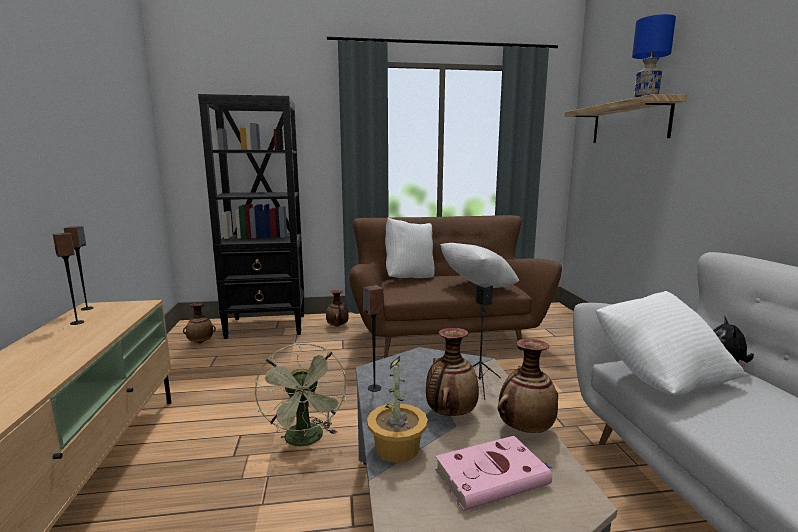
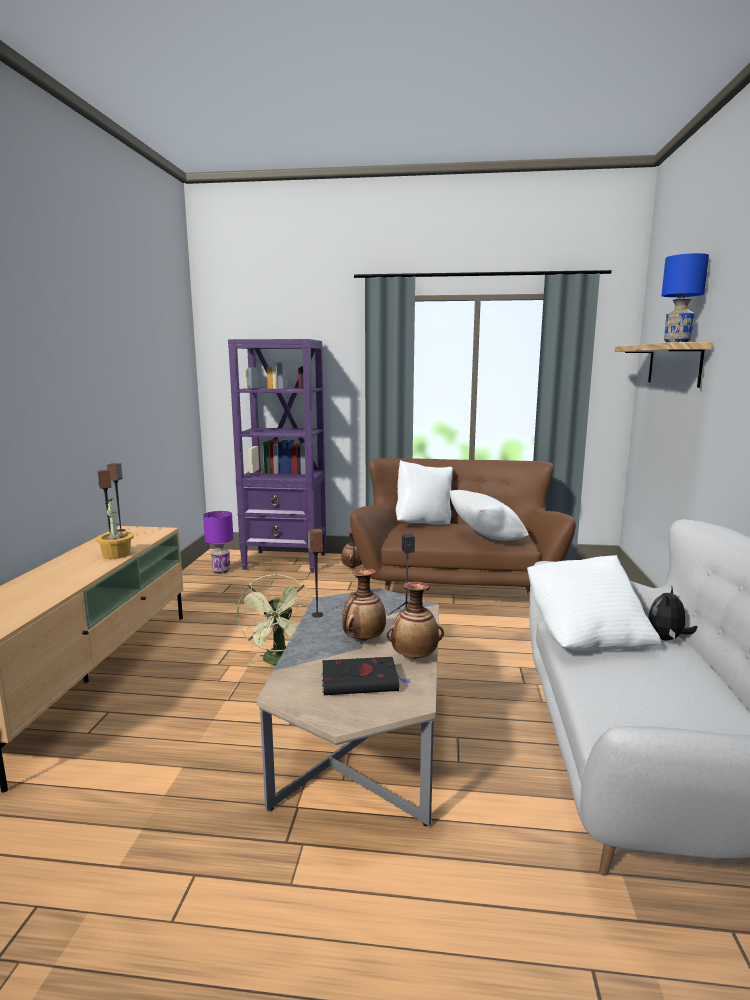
camera: 15 degrees right, 0 degrees up
vase [183,302,216,343] -> purple table lamp [203,511,233,574]
black bookcase [198,94,305,339] -> purple bookcase [228,339,326,573]
potted plant [367,356,428,463] -> potted plant moved to [96,499,134,559]
pink book [435,436,552,511] -> black book [322,657,411,695]

